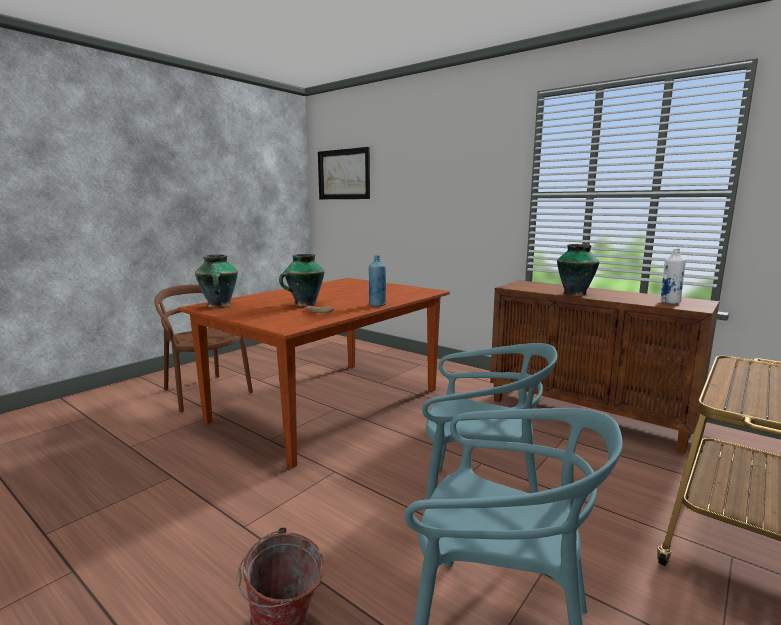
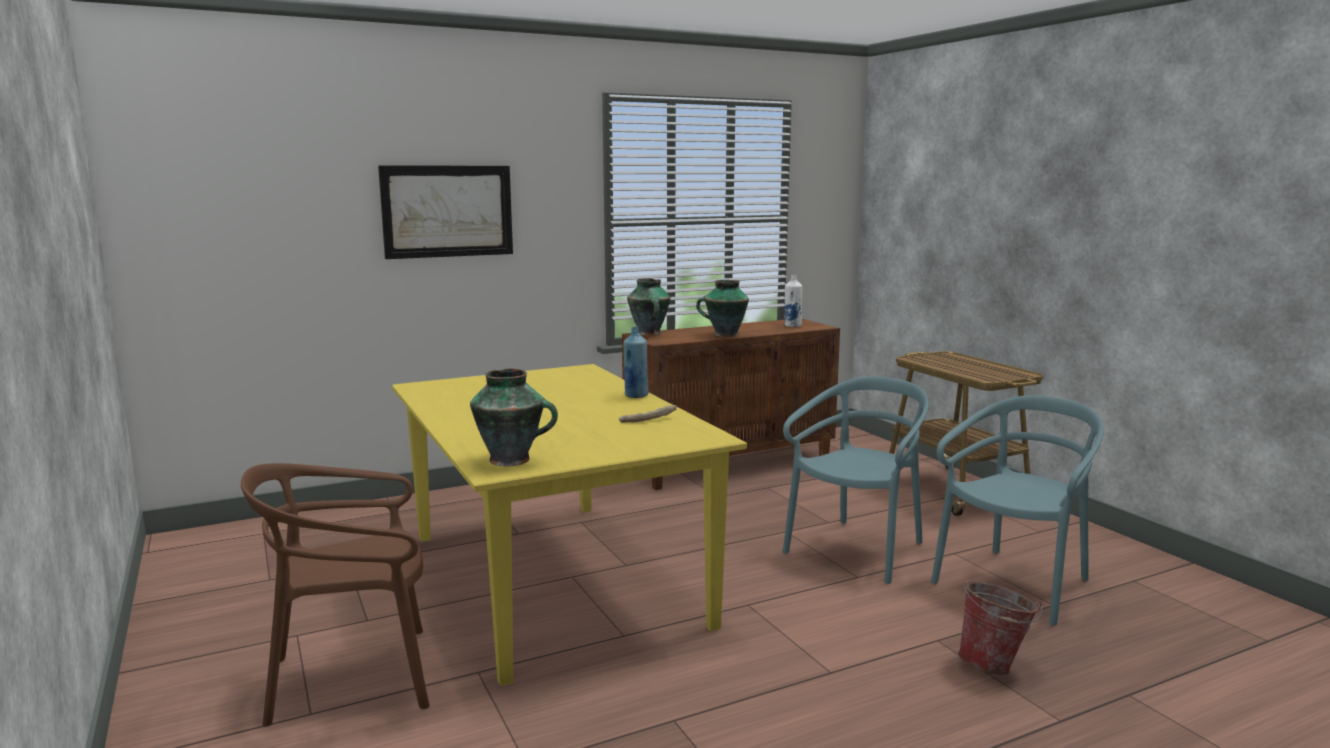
camera: 65 degrees left, 0 degrees up
brown dining table [178,278,450,468] -> yellow dining table [392,364,747,686]
vase [279,254,325,306] -> vase moved to [627,279,671,336]
picture [318,147,370,199] -> picture moved to [378,165,513,259]

